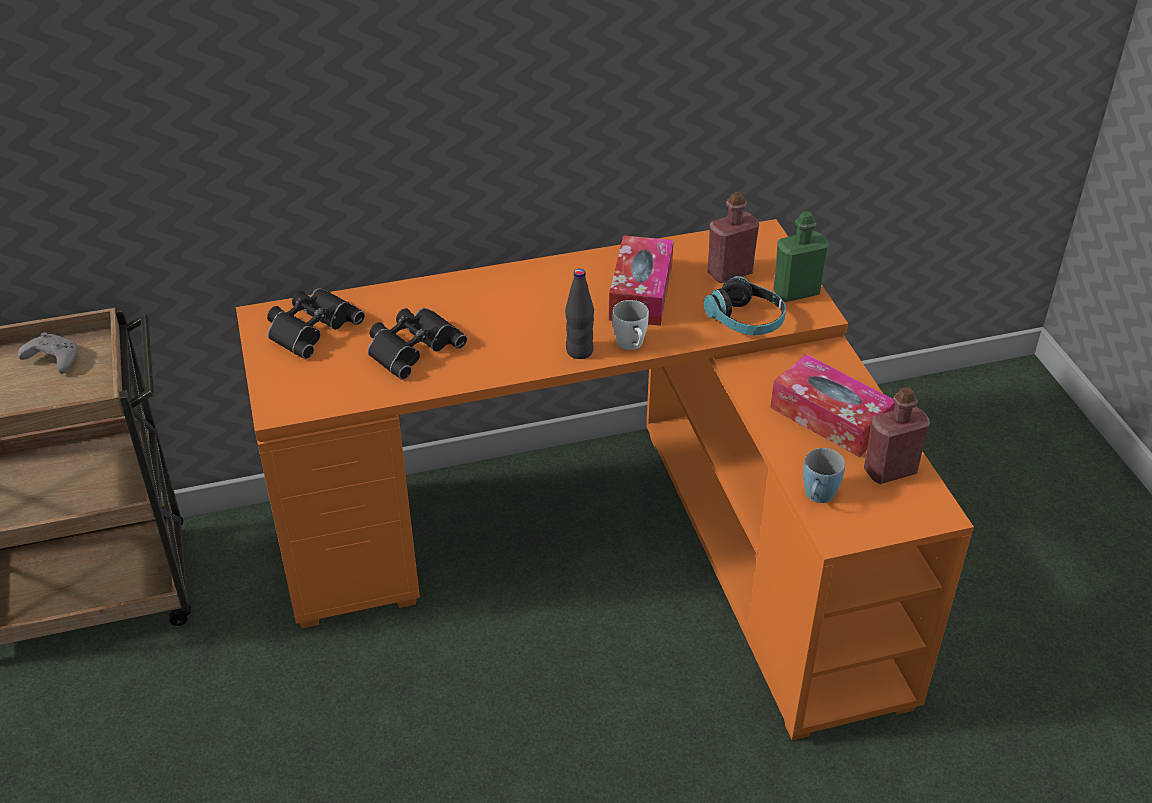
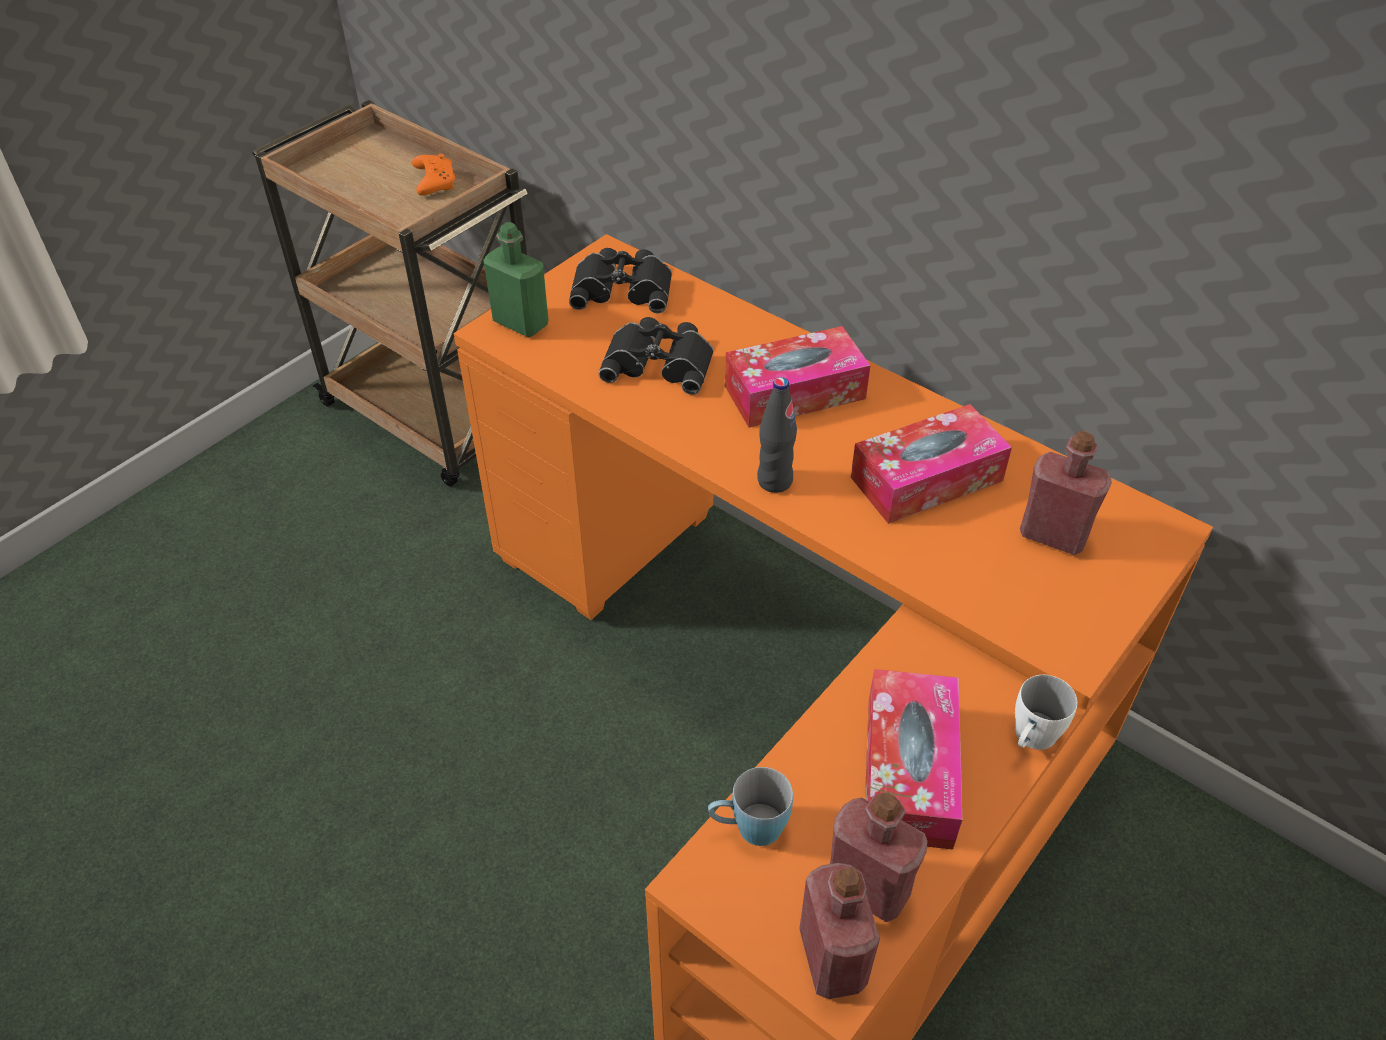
camera: 55 degrees right, 5 degrees up
grey game controller [18,332,78,374] -> orange game controller [412,153,455,196]
white mug [612,300,649,350] -> white mug moved to [1015,675,1077,750]
headphones [704,276,786,335] -> none
green bottle [773,211,829,302] -> green bottle moved to [483,222,549,337]
none -> tissue box [725,326,871,427]
none -> red bottle [799,863,880,999]

